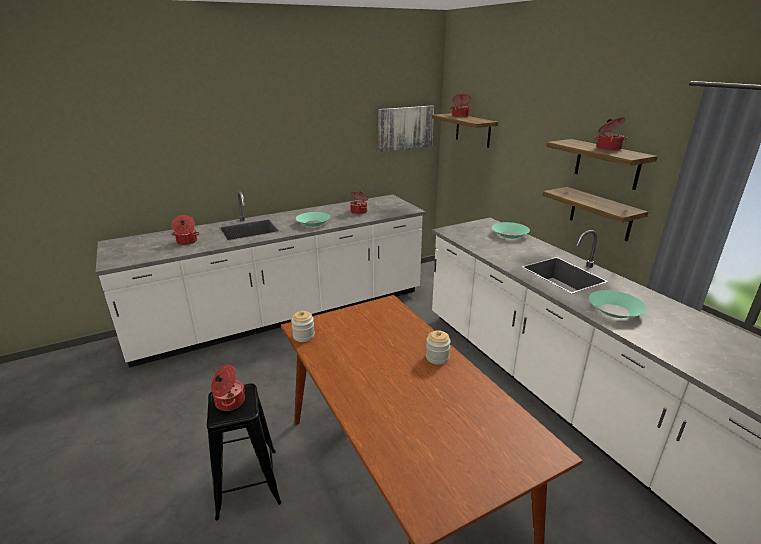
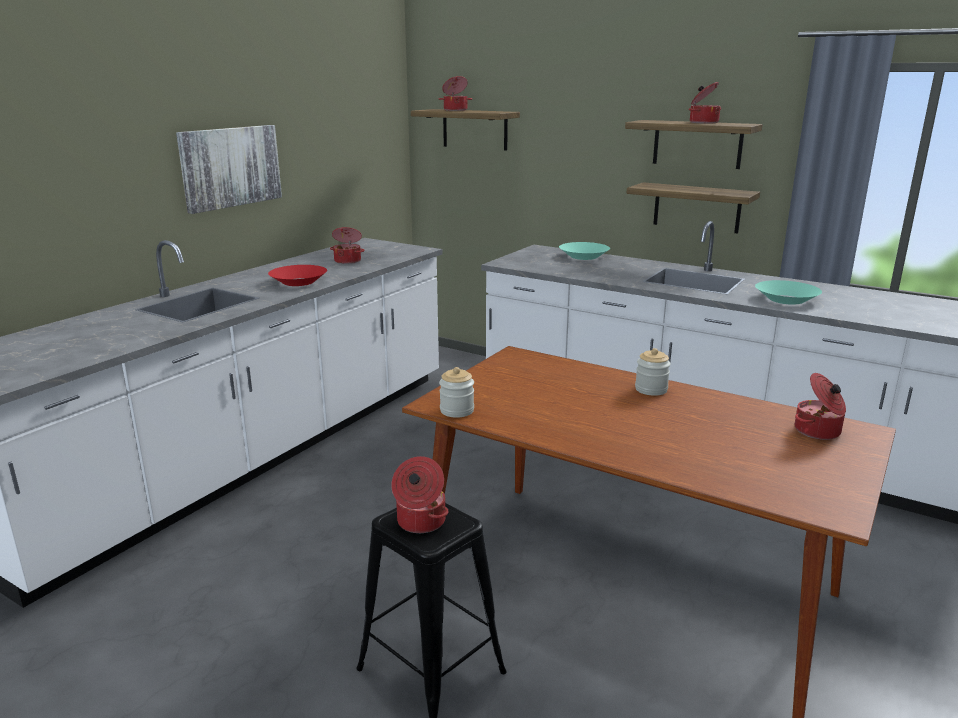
camera: 30 degrees left, 5 degrees down
cooking pot [171,215,200,245] -> cooking pot moved to [795,373,846,440]
turquoise bowl [296,212,330,227] -> red bowl [268,265,327,286]
picture [379,105,434,152] -> picture moved to [176,125,282,214]

